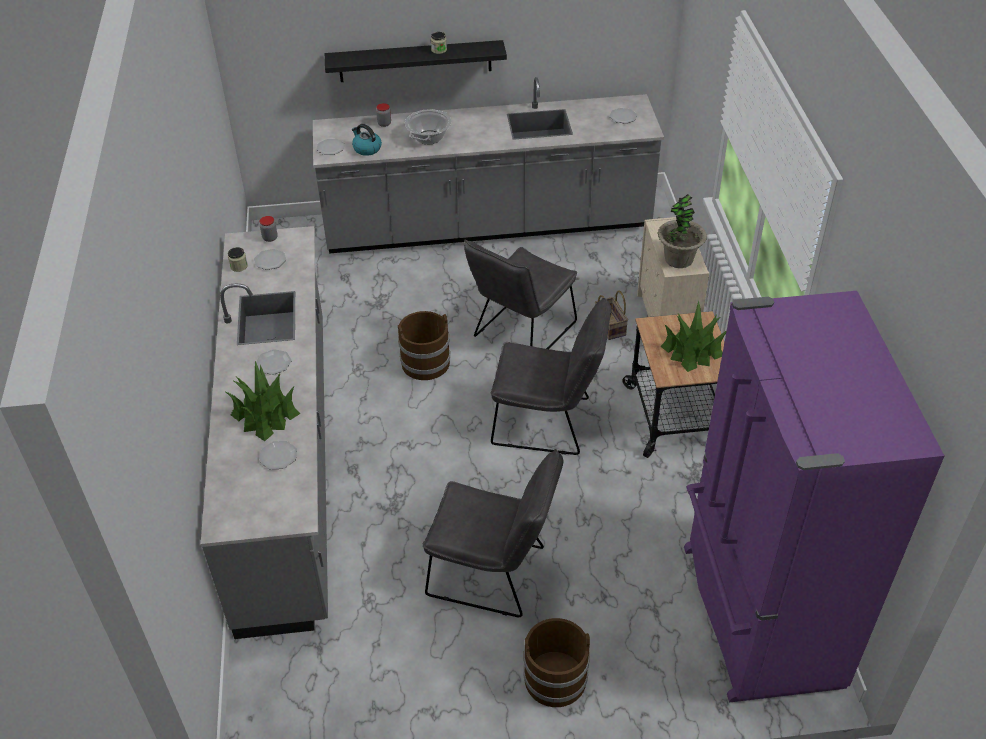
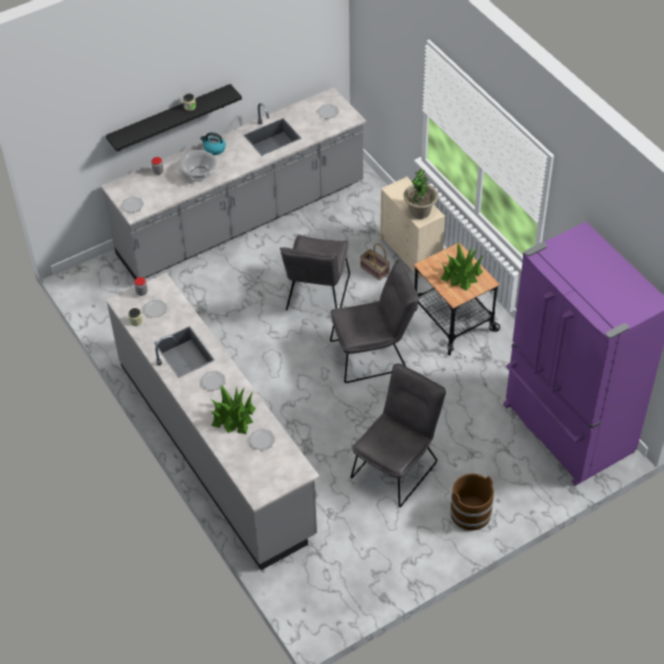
camera: 25 degrees left, 5 degrees up
kettle [352,124,382,156] -> kettle moved to [200,132,226,155]
brown bucket [398,311,450,380] -> none
grey chair [422,449,563,617] -> grey chair turned 45 degrees counterclockwise [350,364,446,507]

